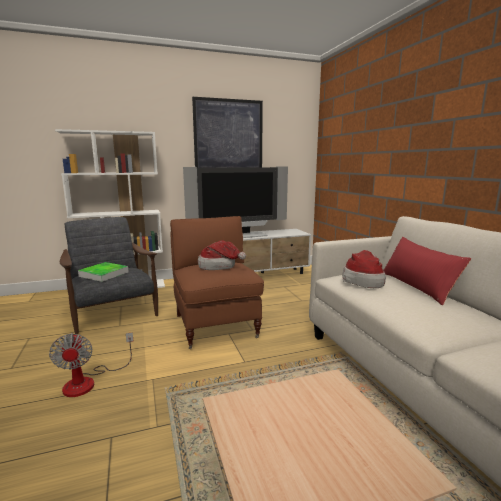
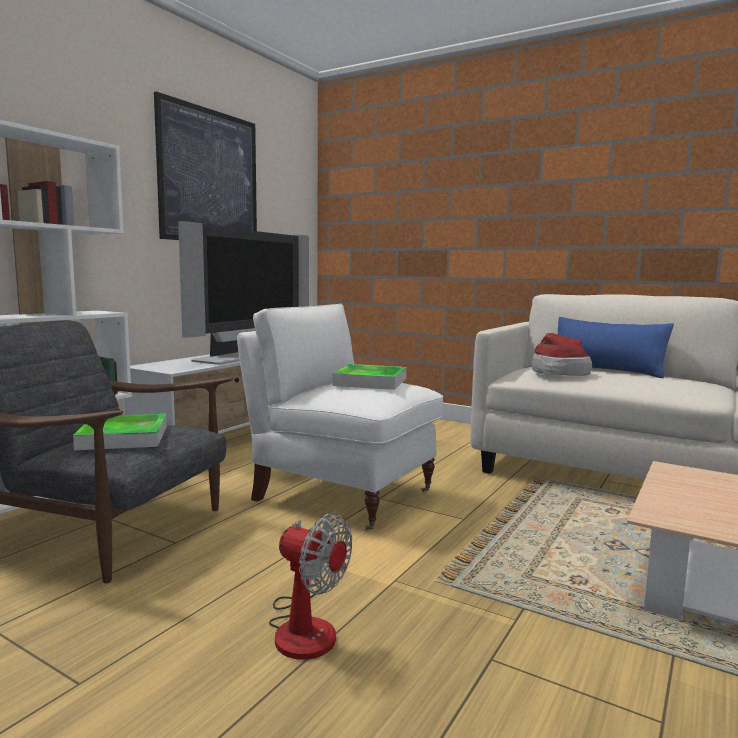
camera: 40 degrees left, 5 degrees down
brown armchair [170,216,264,349] -> white armchair [237,304,444,531]
hat [198,240,246,270] -> tray [332,364,406,390]
red pillow [383,237,471,305] -> blue pillow [558,317,674,378]

